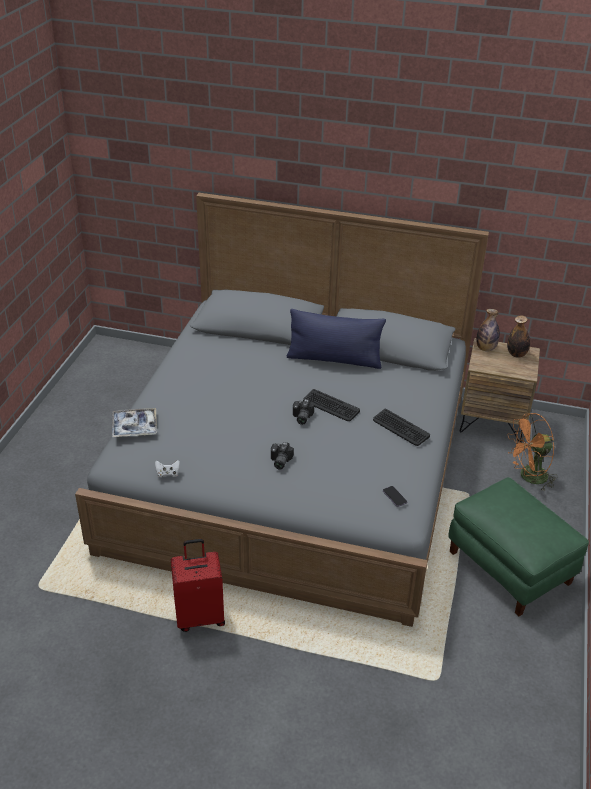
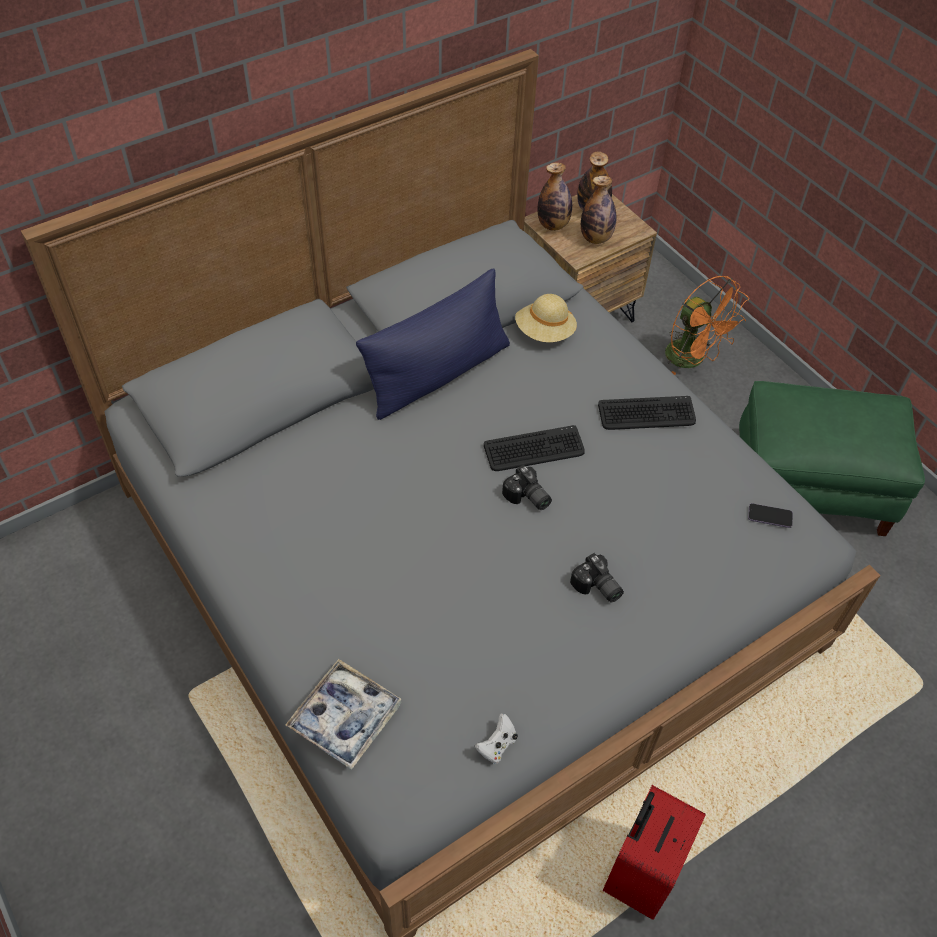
camera: 50 degrees left, 15 degrees up
orange fan [508,413,558,492] -> orange fan turned 60 degrees counterclockwise [665,276,749,375]
none -> beige hat [515,294,577,342]
none -> bottle [581,176,616,244]

